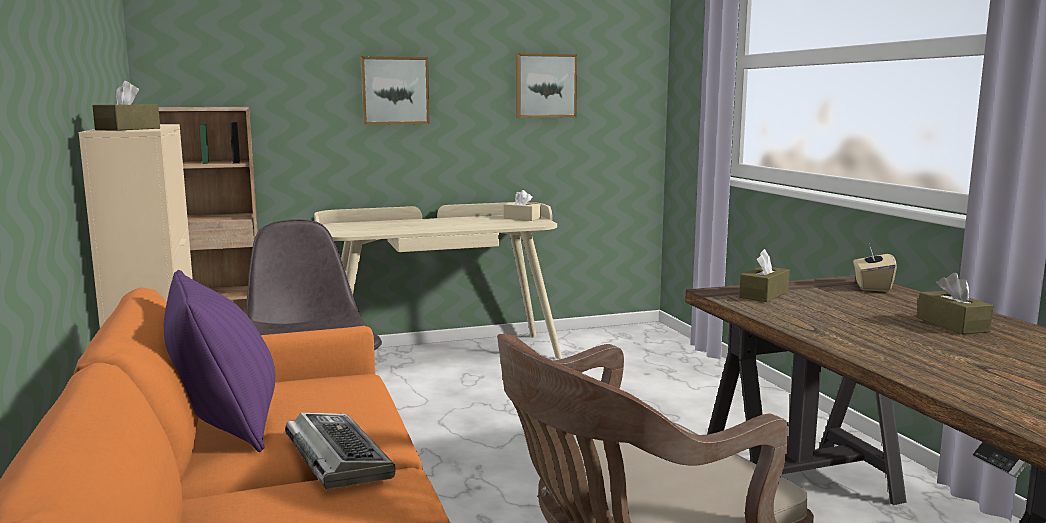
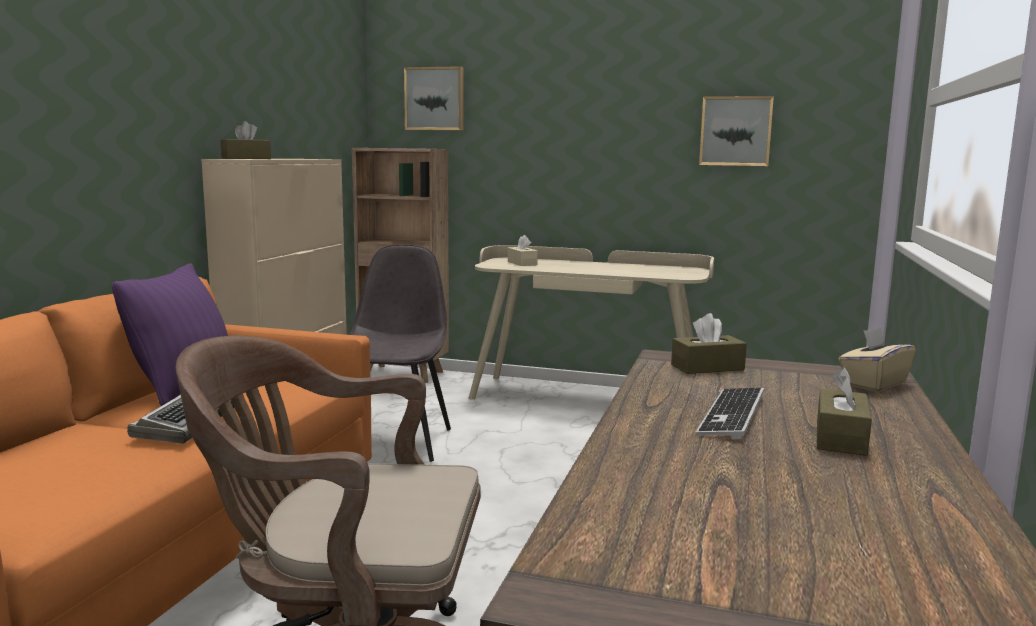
camera: 35 degrees right, 0 degrees up
picture [360,56,430,125] -> picture moved to [404,66,464,130]
beige tissue box [504,190,541,221] -> beige tissue box moved to [508,235,538,266]
none -> keyboard [696,388,764,439]

